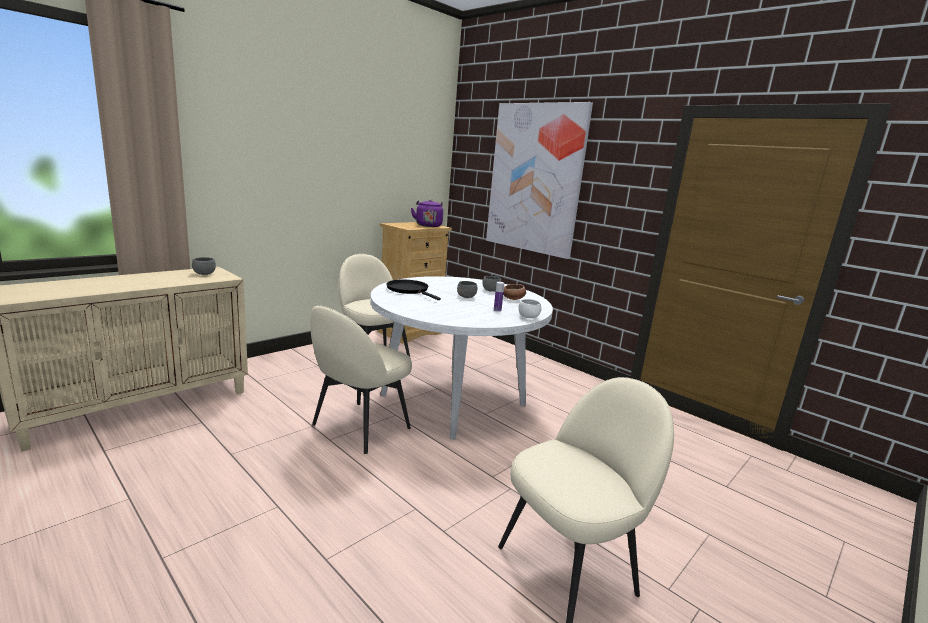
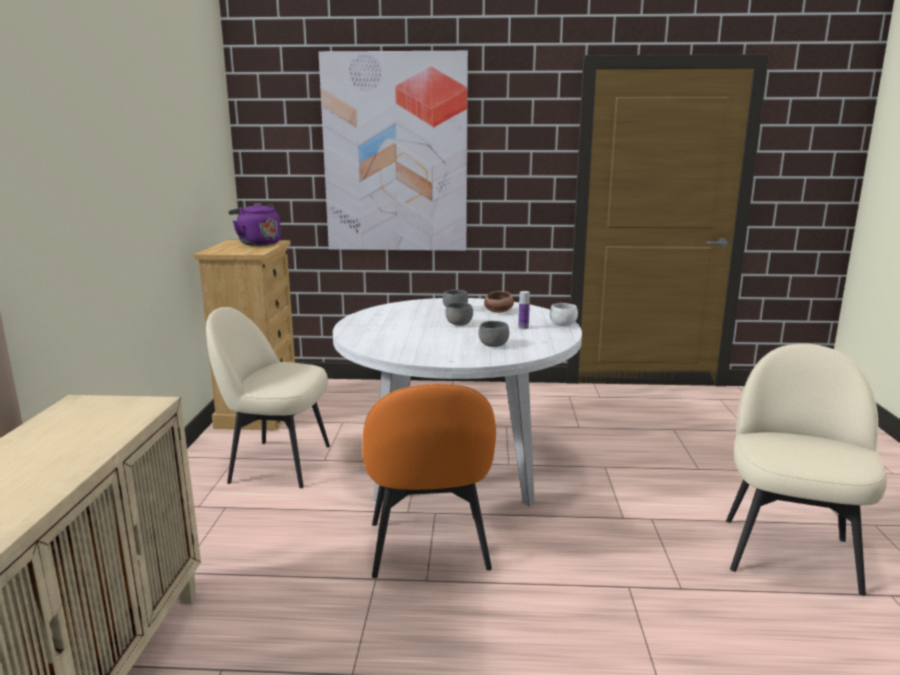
camera: 40 degrees left, 0 degrees up
grey bowl [192,257,216,275] -> grey bowl moved to [478,321,509,347]
beige chair [310,305,412,454] -> orange chair [362,384,496,578]
black frying pan [386,280,441,300] -> none

